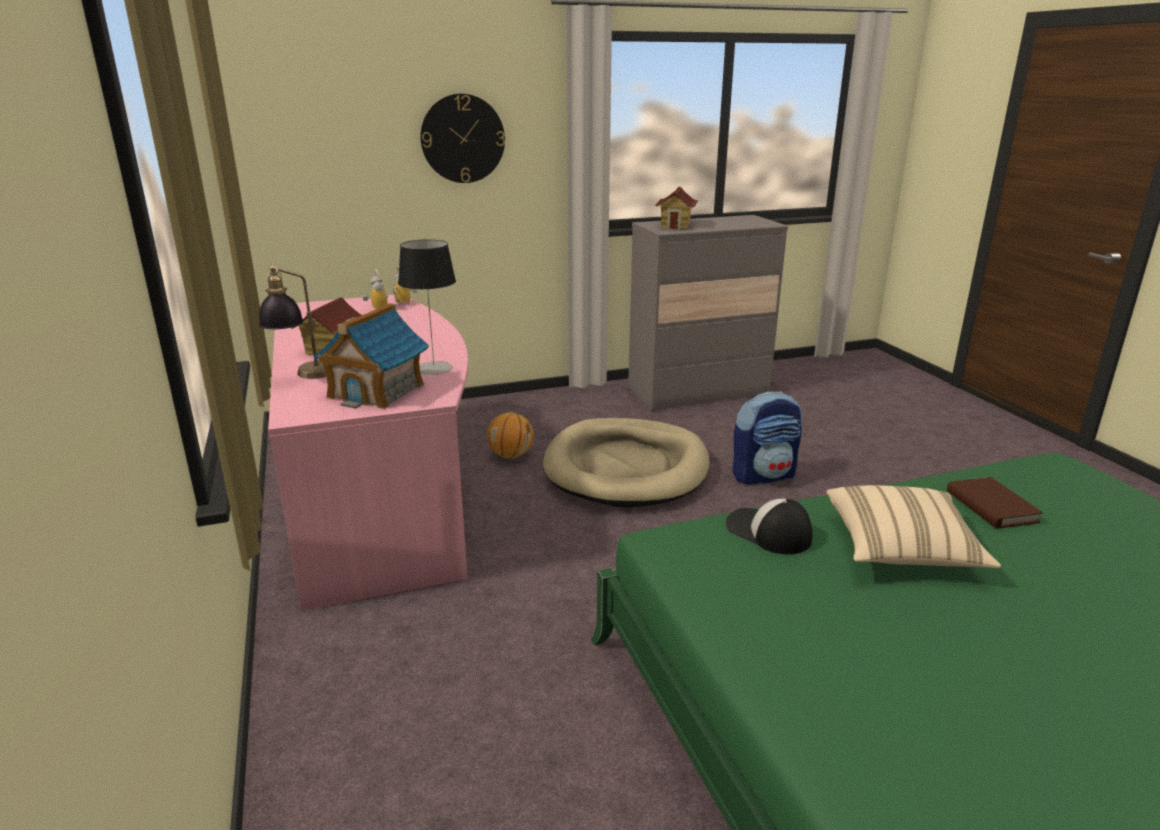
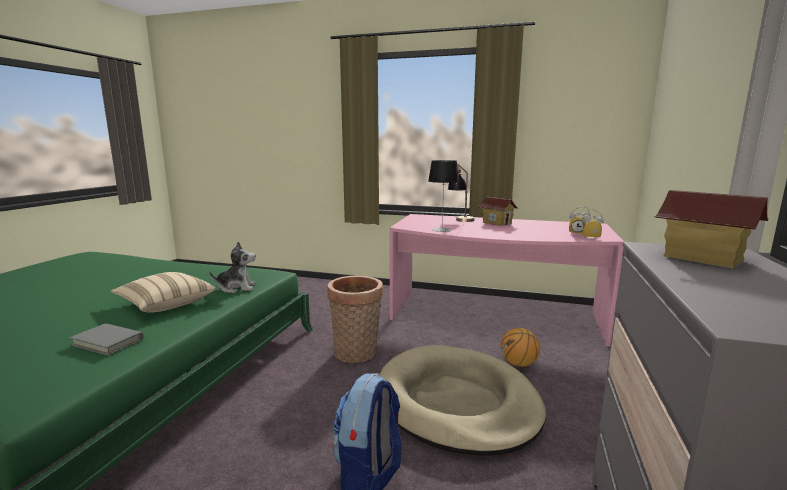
camera: 125 degrees right, 10 degrees down
toy house [313,303,429,409] -> none
wall clock [420,94,505,183] -> none
cap [725,498,813,554] -> plush toy [209,241,256,293]
brown book [947,477,1043,529] -> grey book [69,323,144,356]
none -> basket [327,276,383,363]

